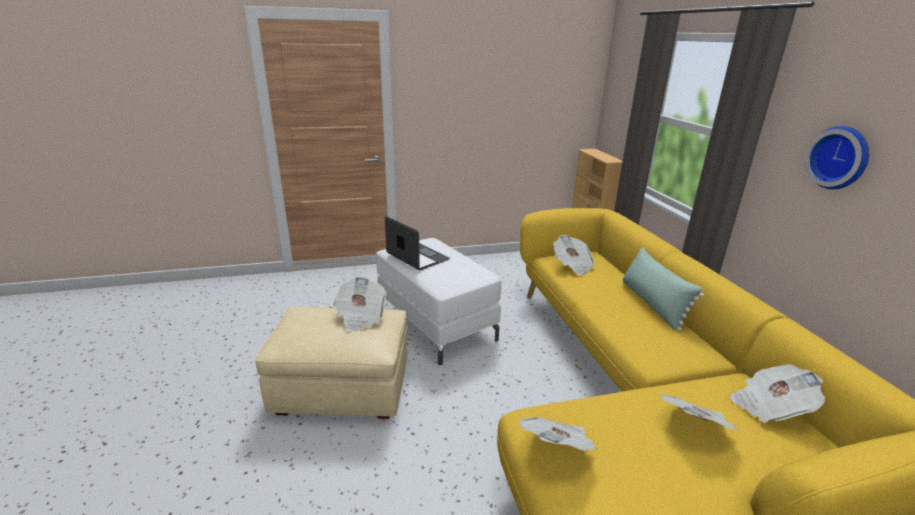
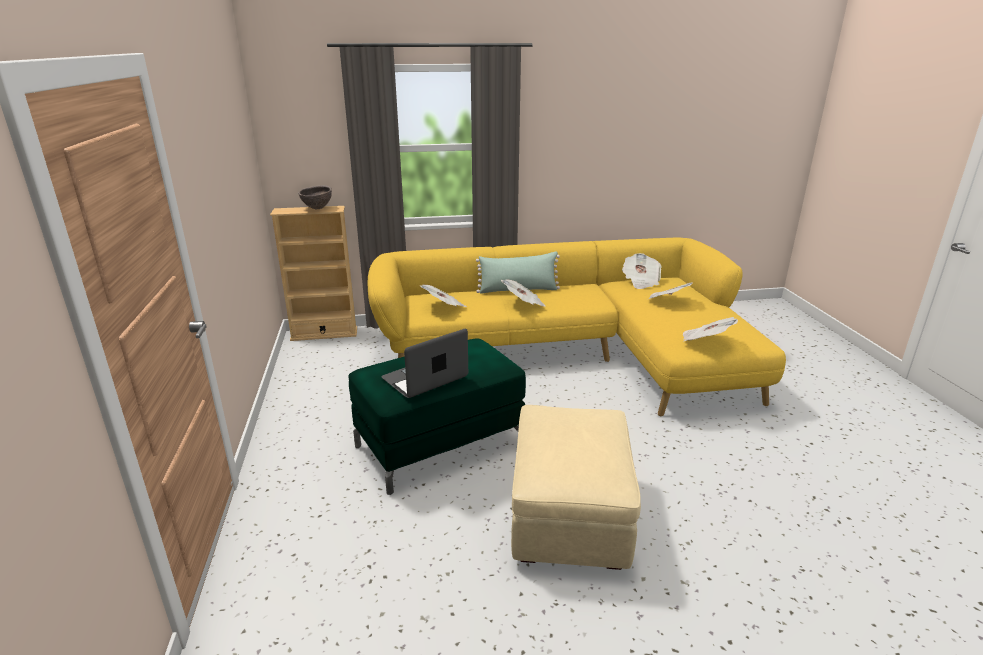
camera: 85 degrees left, 0 degrees up
newspaper [333,276,387,332] -> newspaper moved to [501,279,546,307]
white ottoman [376,238,501,365] -> green ottoman [349,338,526,495]
wall clock [805,126,869,189] -> none
none -> brown bowl [298,185,332,209]

